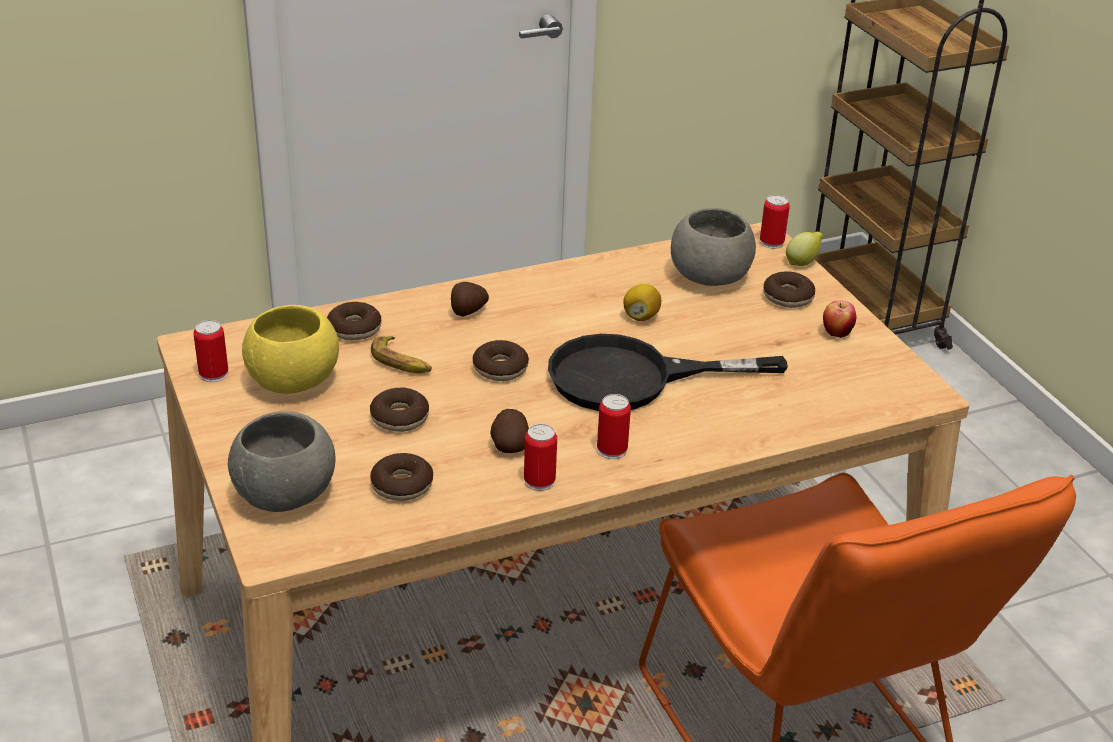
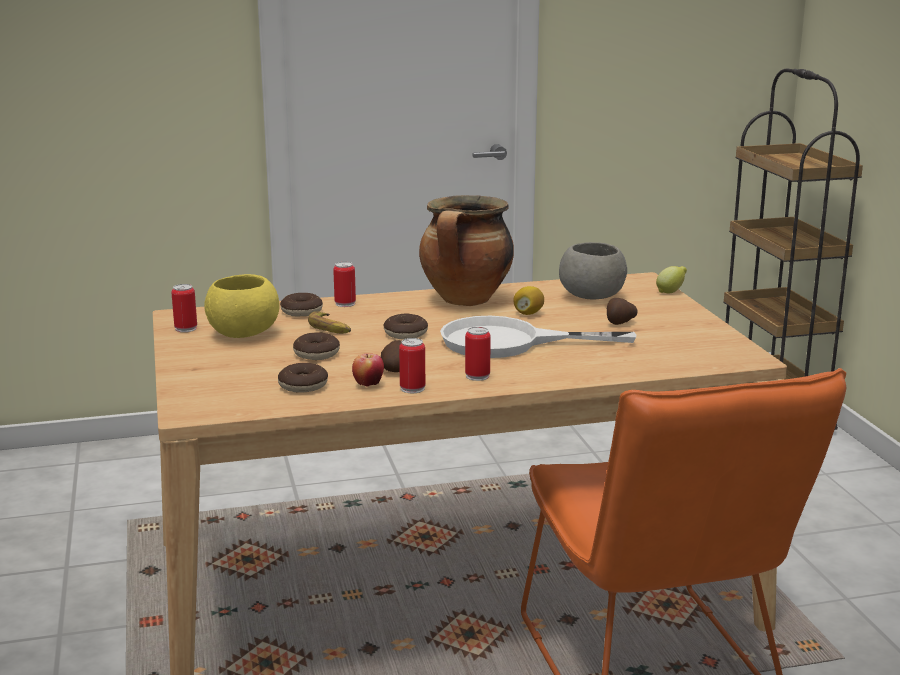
camera: 10 degrees right, 15 degrees down
grey bowl [228,411,335,512] -> none
potato [451,282,489,317] -> potato moved to [607,298,638,325]
black frying pan [548,334,788,411] -> white frying pan [440,316,636,358]
can [760,195,790,249] -> can moved to [333,262,356,307]
donut [764,271,815,308] -> none
apple [823,301,856,338] -> apple moved to [352,354,384,387]
none -> cooking pot [419,195,514,306]

